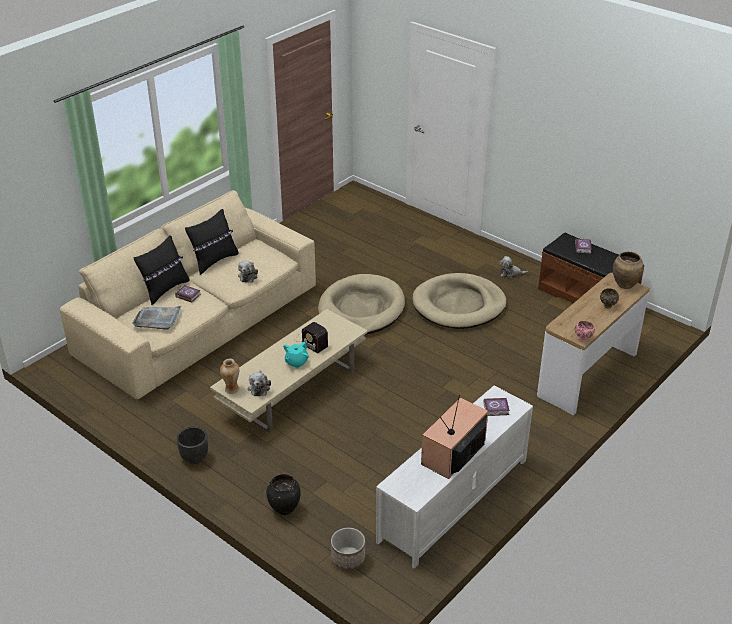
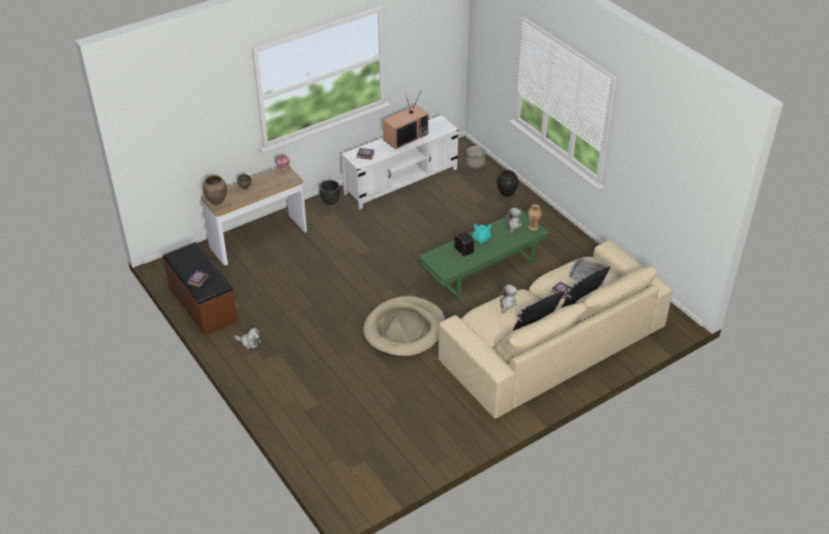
camera: 165 degrees left, 5 degrees up
black planter [176,427,208,464] -> black planter moved to [319,180,340,205]
beige coffee table [210,309,368,434] -> green coffee table [418,210,549,299]
beige dog bed [412,273,507,329] -> none

